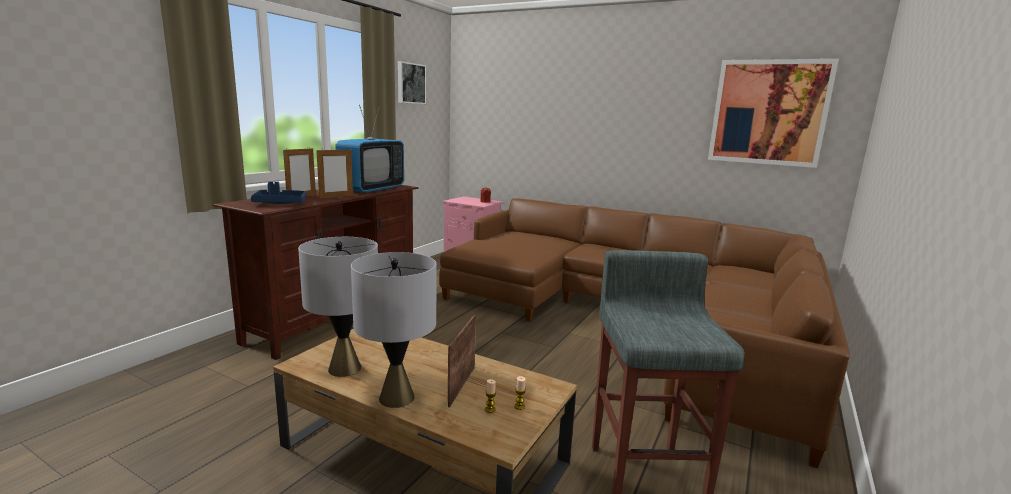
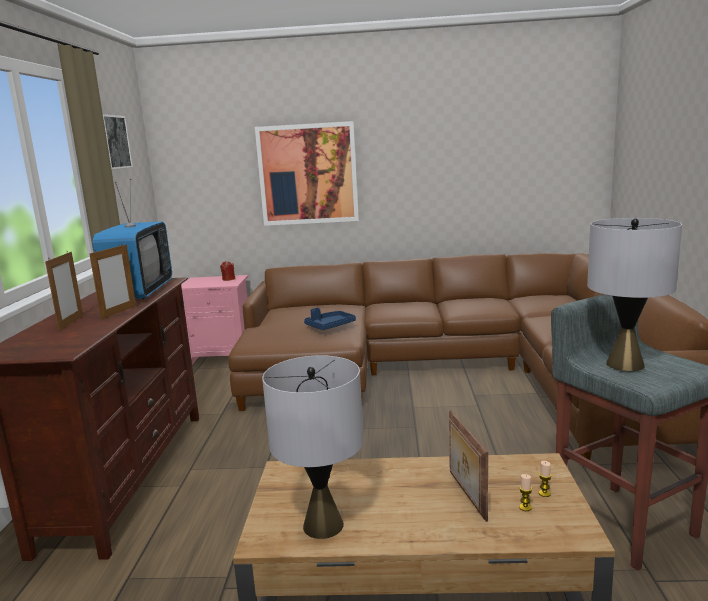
camera: 25 degrees left, 0 degrees up
blue tray [251,182,307,204] -> blue tray moved to [304,308,356,330]
grey table lamp [351,252,437,408] -> grey table lamp moved to [587,218,682,371]
picture [708,59,839,168] -> picture moved to [255,121,359,226]

